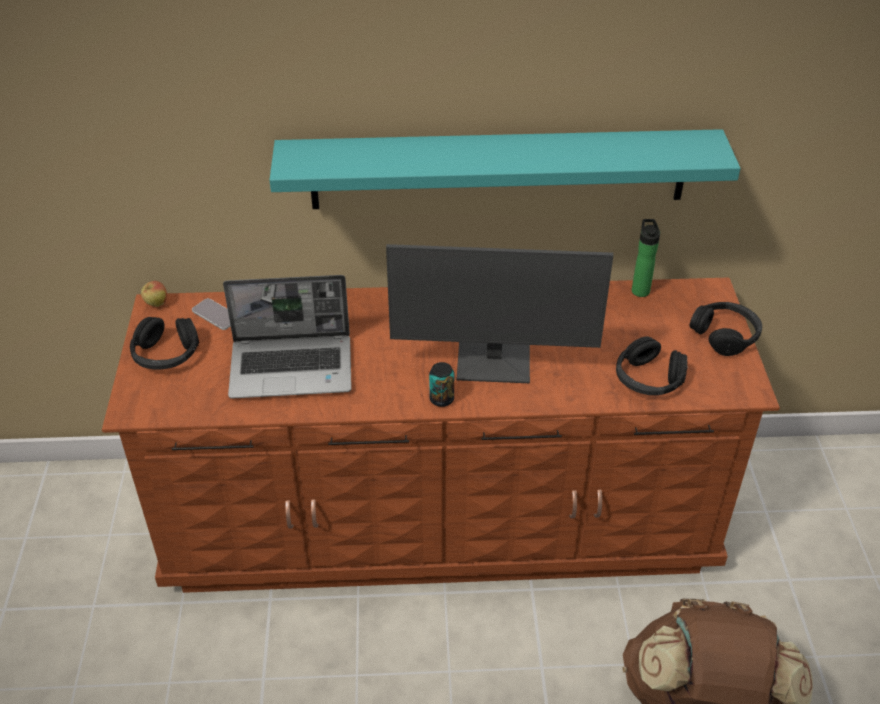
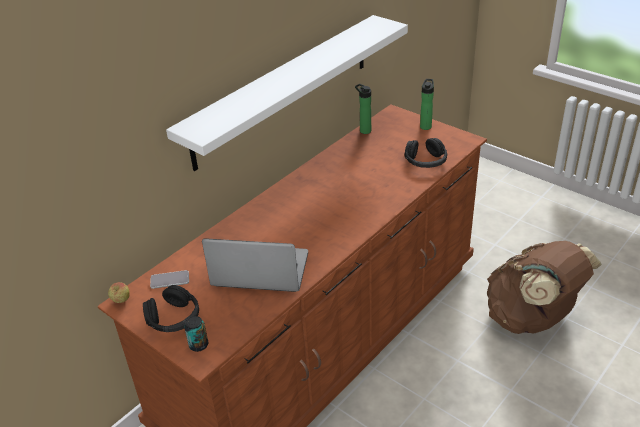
camera: 45 degrees left, 5 degrees down
laptop [223,275,352,399] -> laptop turned 120 degrees counterclockwise [202,238,308,292]
turquoise shelf [269,129,741,209] -> white shelf [166,15,408,171]
monitor [386,244,613,383] -> none
can [429,362,454,407] -> can moved to [184,316,208,352]
black headphones [690,302,762,356] -> bottle [420,79,434,130]

